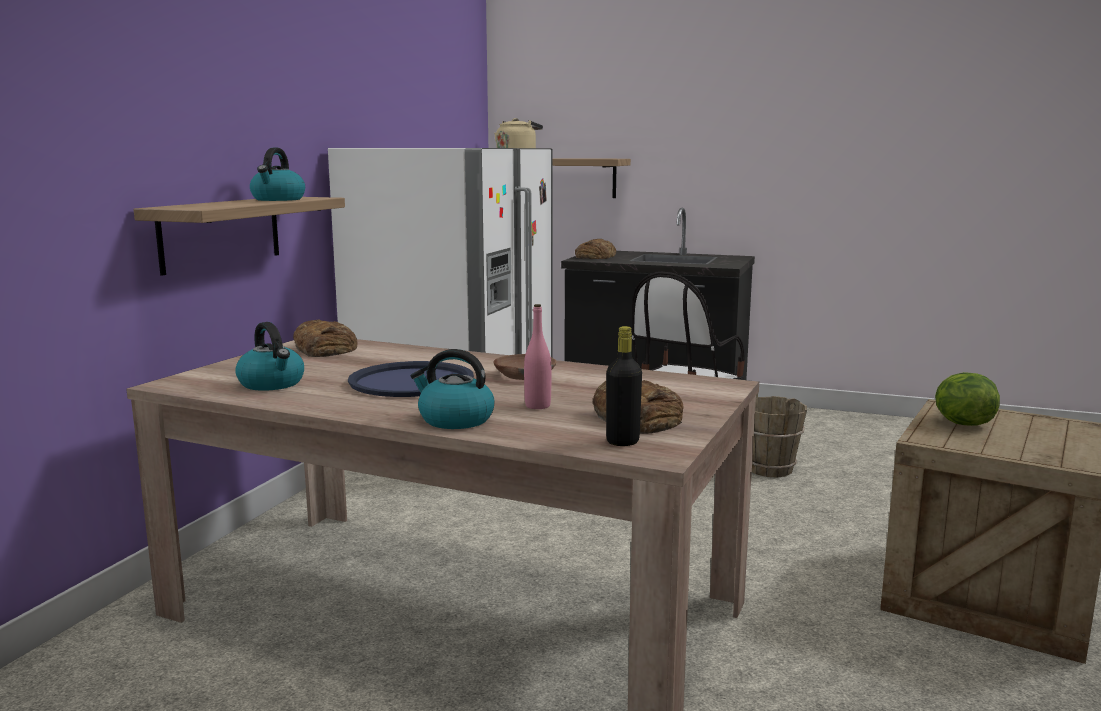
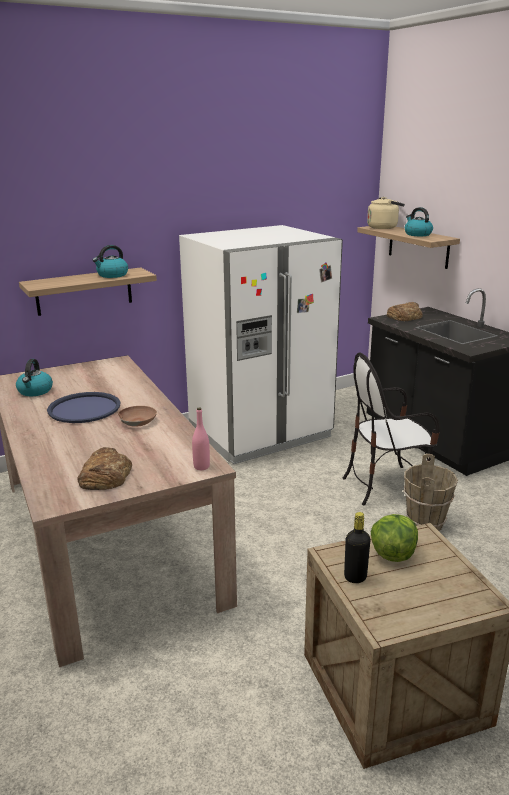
camera: 40 degrees right, 10 degrees up
bread [293,320,357,357] -> none
kettle [411,349,494,429] -> kettle moved to [405,207,433,236]
pink bottle [524,304,551,409] -> pink bottle moved to [192,407,210,470]
black bottle [606,326,642,446] -> black bottle moved to [344,512,371,583]

